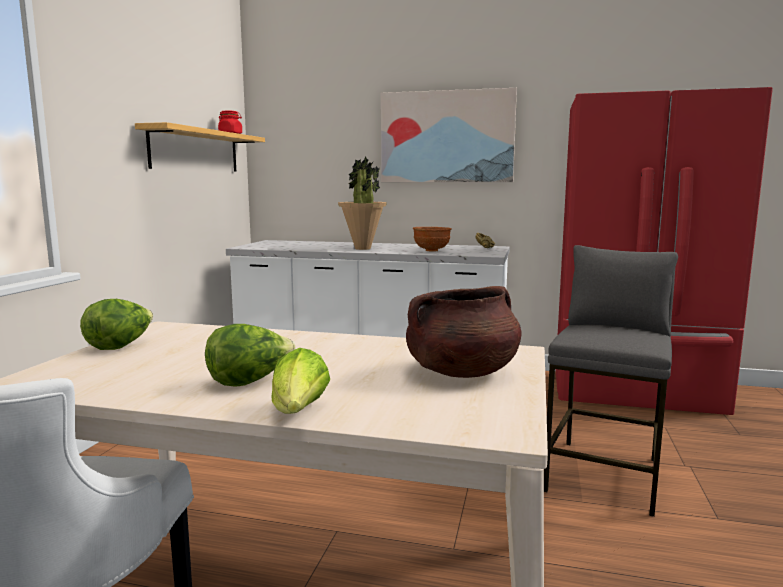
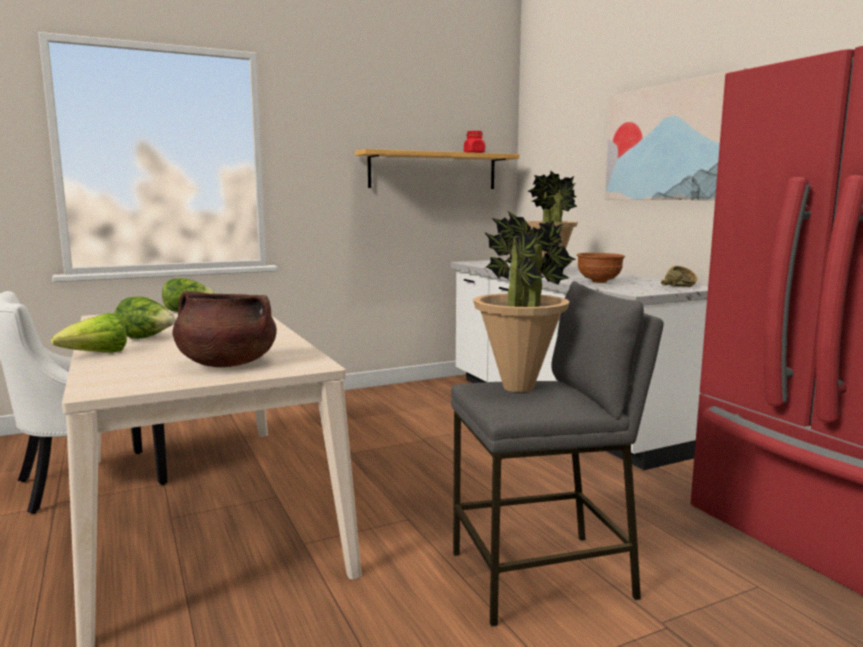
camera: 50 degrees right, 0 degrees up
none -> potted plant [473,211,576,392]

